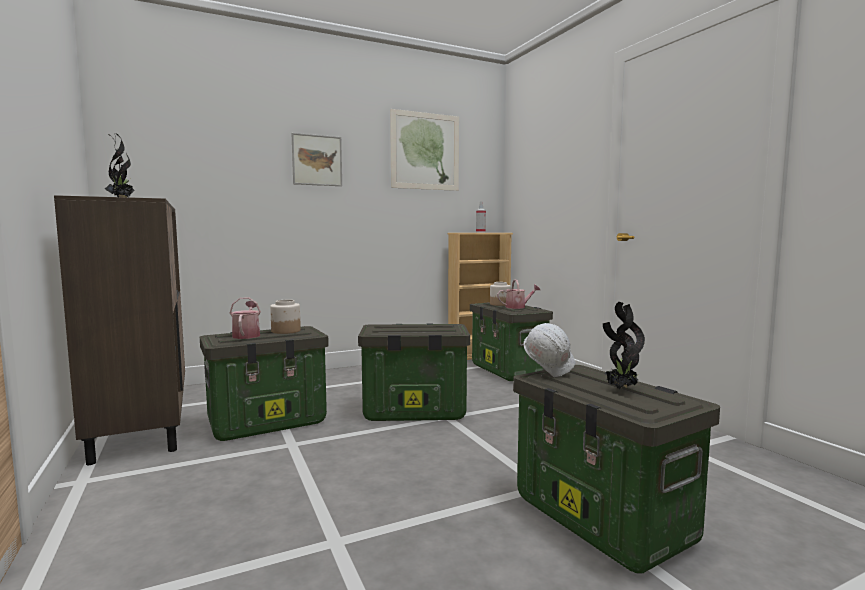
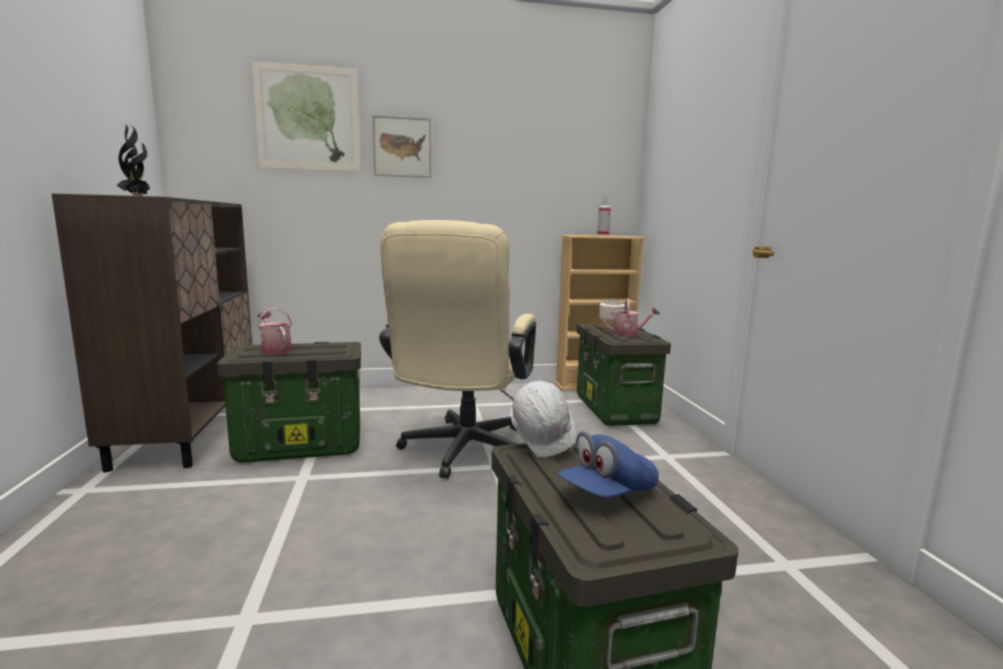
camera: 15 degrees right, 5 degrees up
watering can [230,298,261,339] -> watering can turned 45 degrees counterclockwise [257,308,292,354]
jar [270,300,301,334] -> none
storage box [358,323,470,421] -> beige office chair [379,220,536,479]
picture [390,109,459,191] -> picture moved to [252,61,361,172]
potted plant [603,302,645,389] -> blue cap [558,431,659,498]

